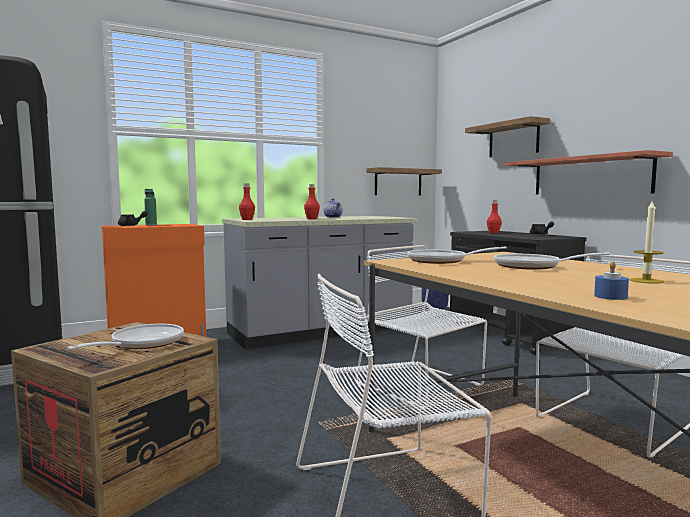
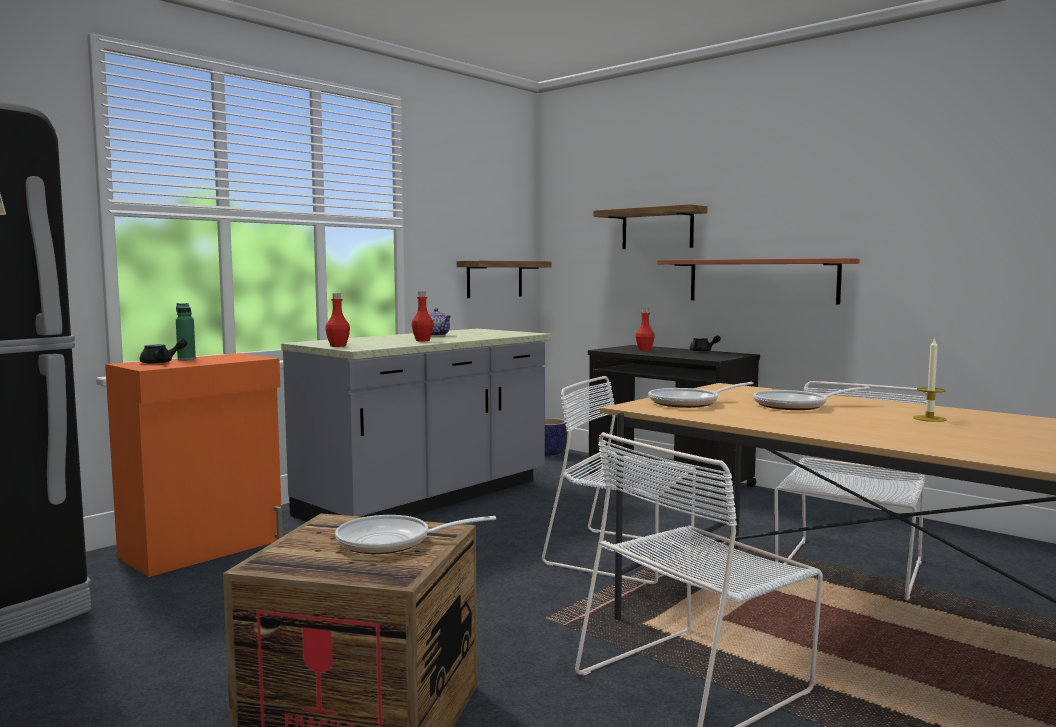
camera: 20 degrees left, 0 degrees up
frying pan [66,324,184,350] -> frying pan turned 105 degrees counterclockwise [335,515,496,554]
blue candle [594,261,629,300] -> none

